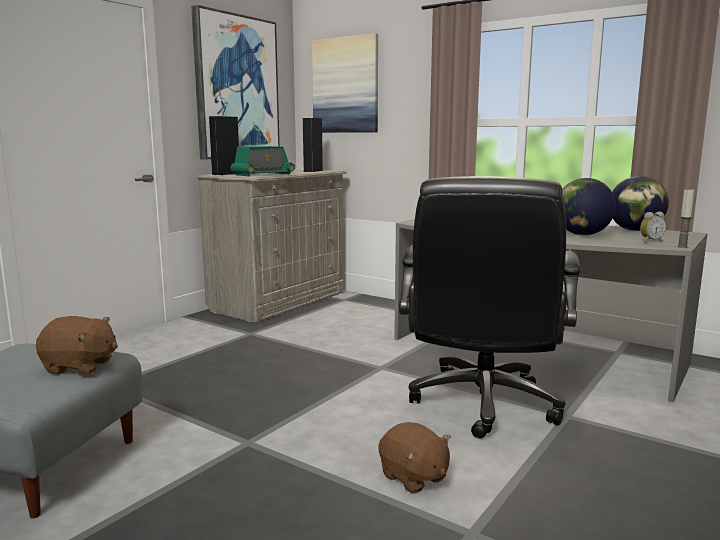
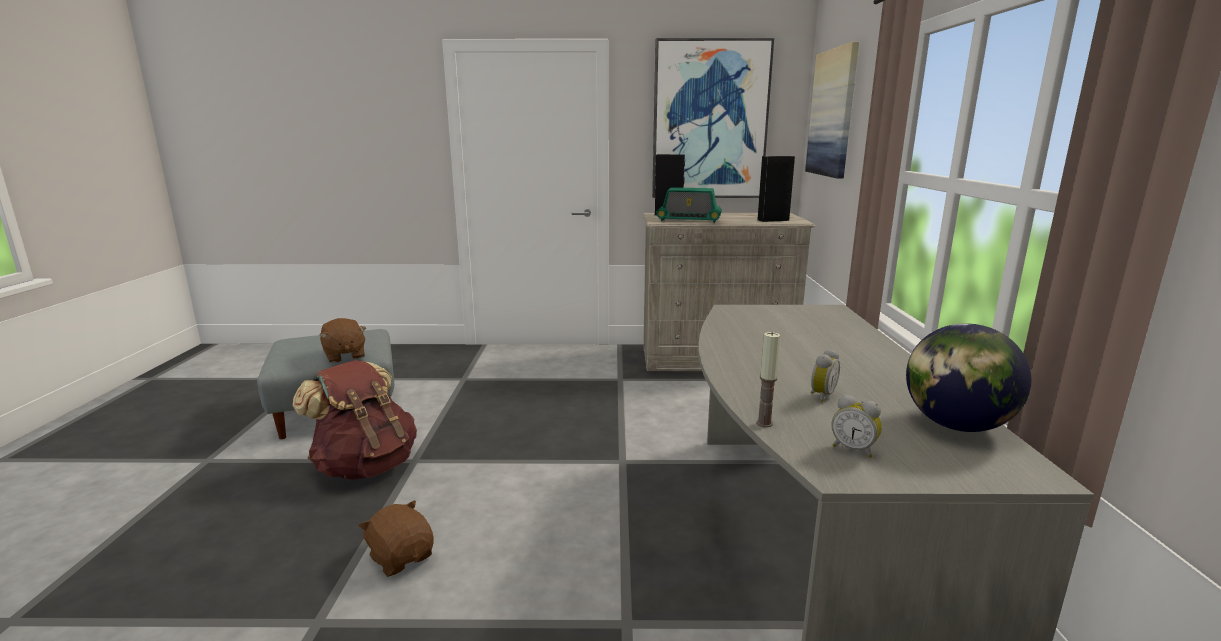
camera: 55 degrees right, 5 degrees up
brown plush toy [378,422,451,493] -> brown plush toy turned 120 degrees clockwise [358,500,434,577]
black office chair [399,176,580,439] -> none
globe [562,178,616,235] -> alarm clock [810,349,840,402]
candle [677,188,695,248] -> candle moved to [756,332,780,427]
none -> brown backpack [292,360,417,480]

